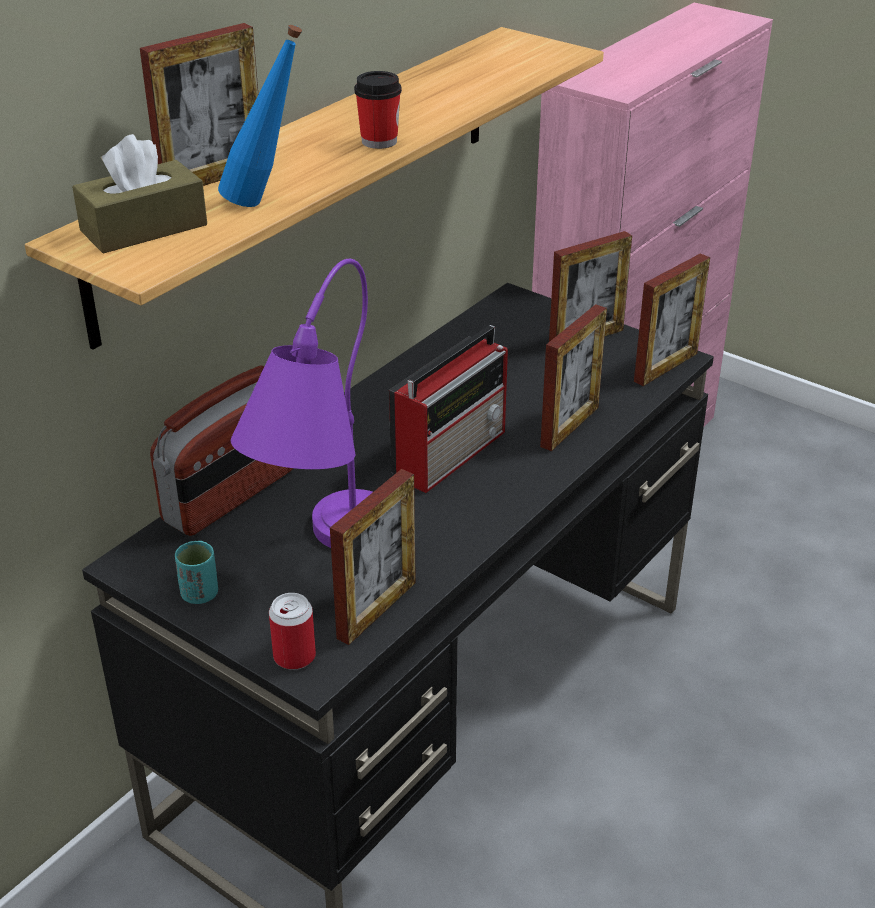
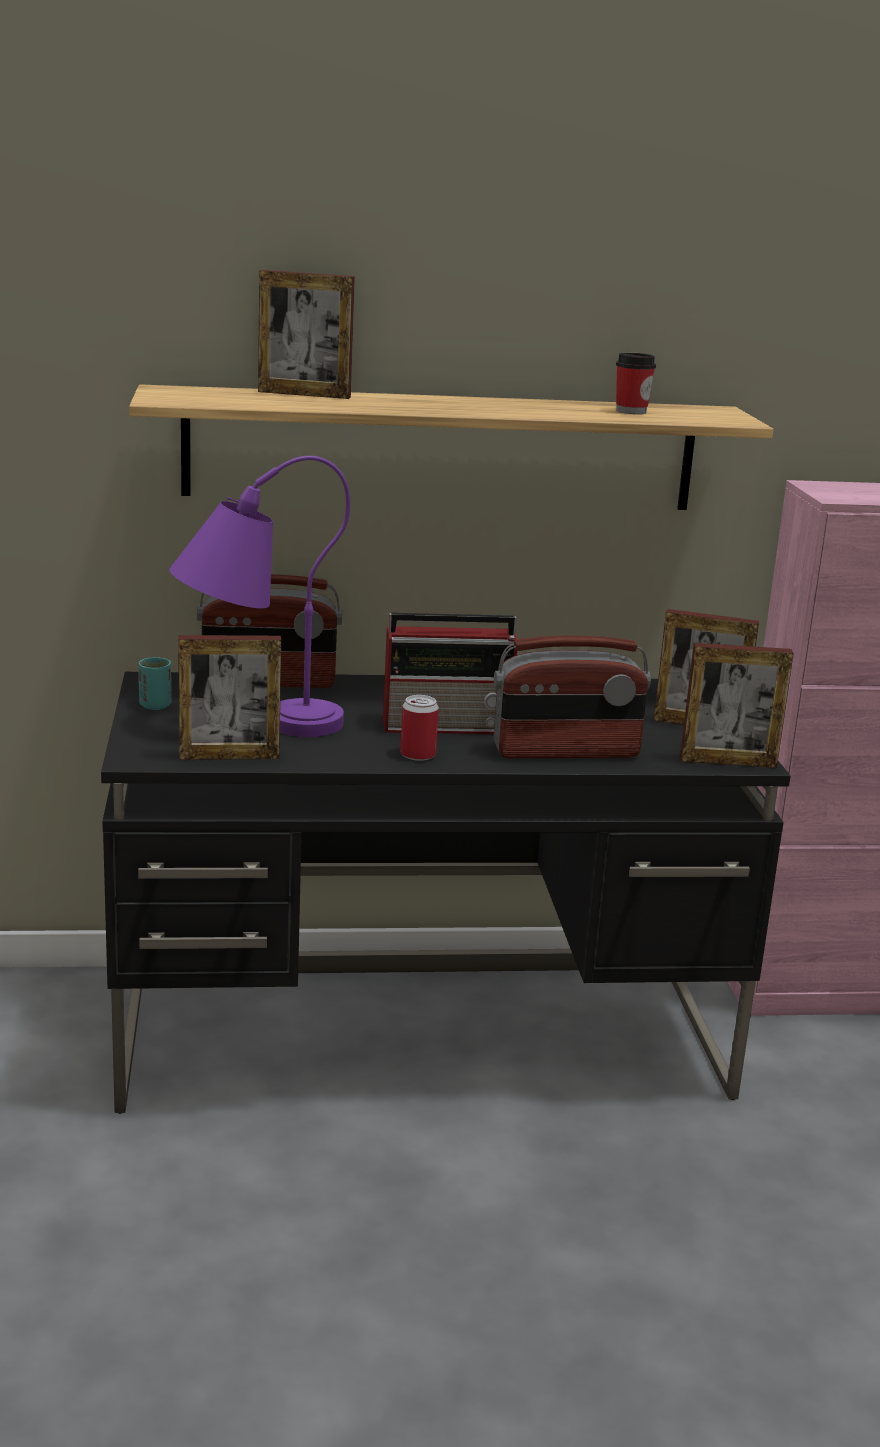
camera: 45 degrees right, 15 degrees down
brown tissue box [72,134,207,253] -> none
blue bottle [218,25,302,207] -> none
can [269,593,316,670] -> can moved to [400,695,439,761]
cup [354,71,402,149] -> cup moved to [616,353,656,414]
picture frame [540,304,607,451] -> radio [494,636,651,758]

